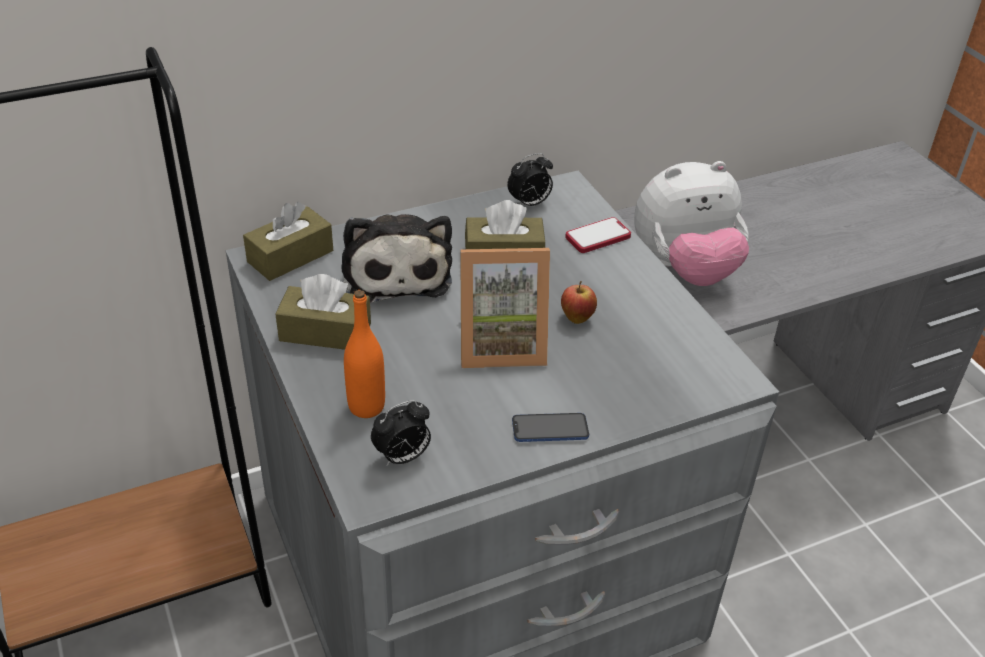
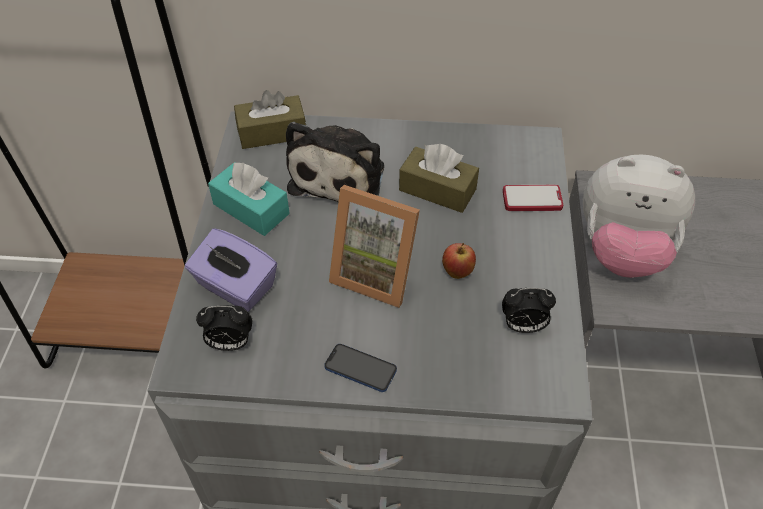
camera: 30 degrees right, 10 degrees up
brown tissue box [275,274,371,350] -> turquoise tissue box [208,162,290,236]
orange bottle [344,290,385,418] -> purple tissue box [185,229,277,312]
alarm clock [507,153,553,206] -> alarm clock moved to [502,288,556,333]

